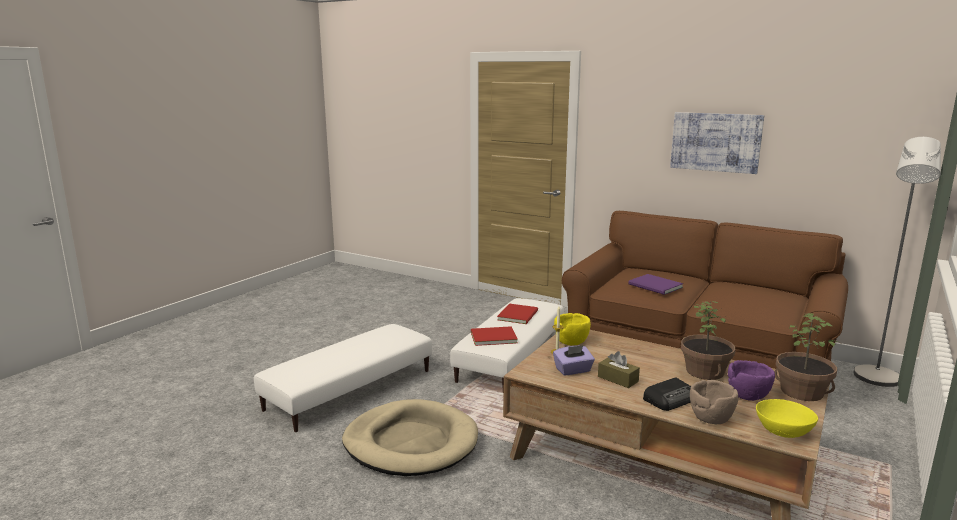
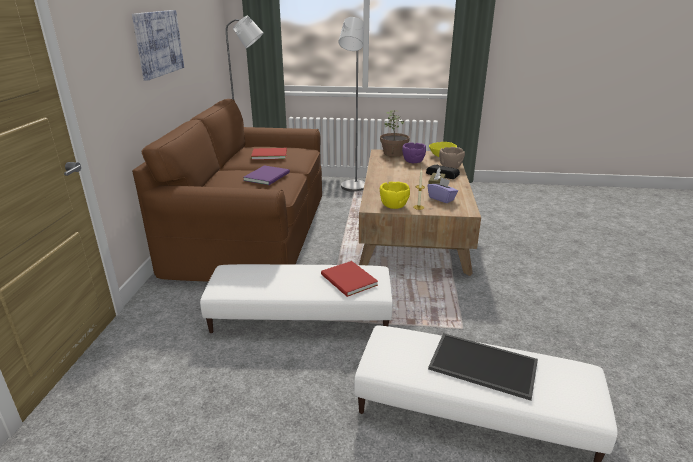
camera: 115 degrees left, 10 degrees up
beige dog bed [342,399,478,476] -> none
red book [497,303,538,324] -> red book moved to [251,148,287,160]
potted plant [681,301,736,380] -> none
none -> grey floor lamp [338,17,365,192]
none -> tray [428,333,538,401]

